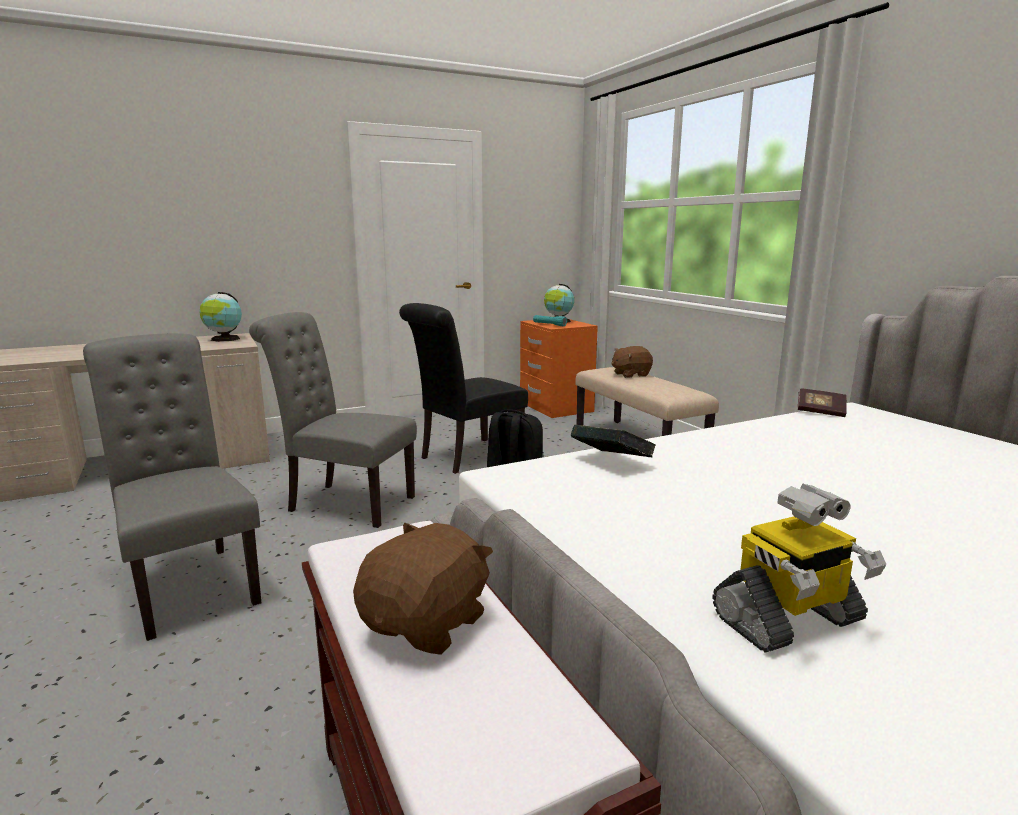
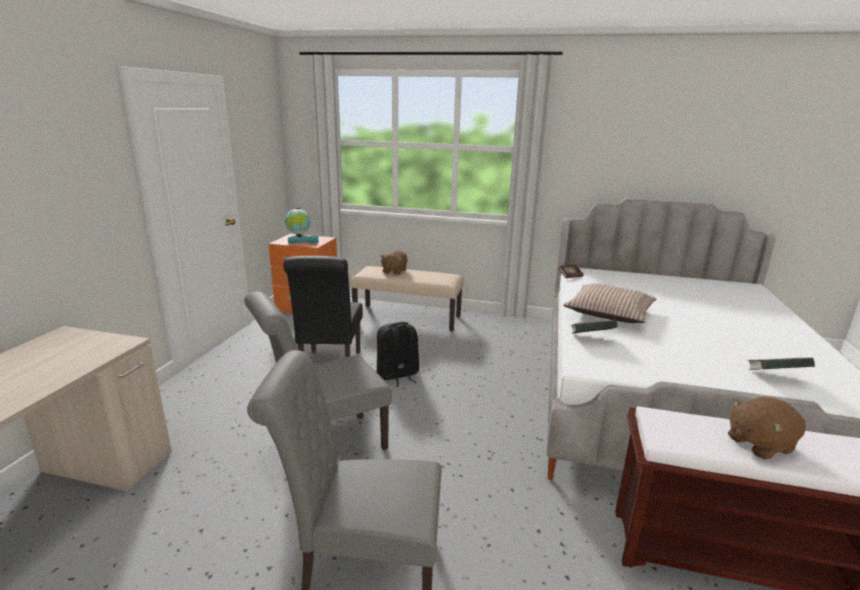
camera: 50 degrees left, 5 degrees up
globe [199,292,242,342] -> none
brown plush toy [353,522,493,655] -> brown plush toy turned 90 degrees counterclockwise [728,397,806,460]
toy robot [712,483,886,652] -> book [749,358,815,370]
none -> pillow [563,284,656,323]

